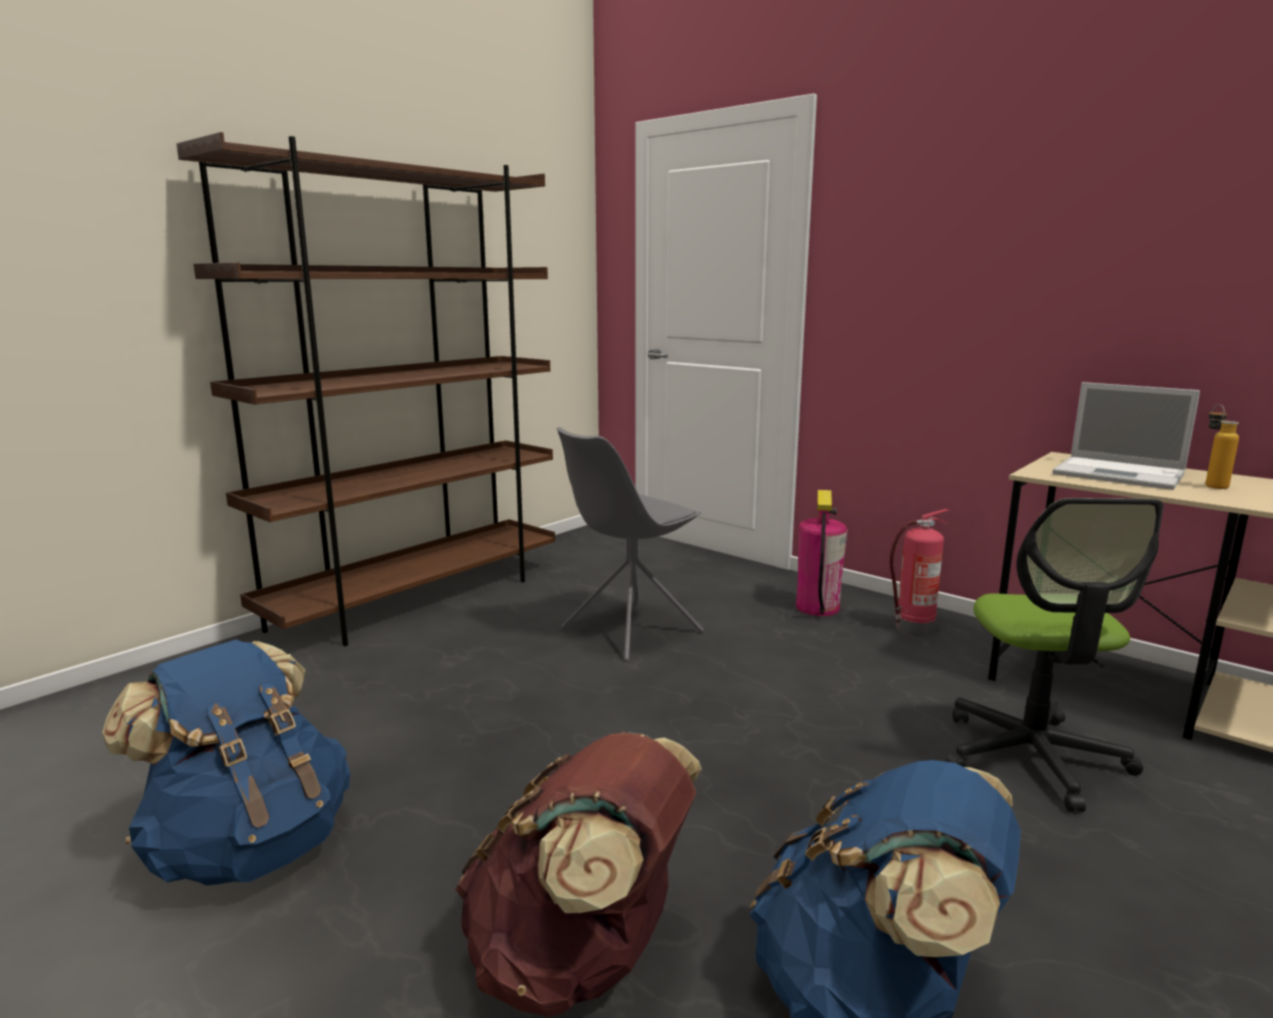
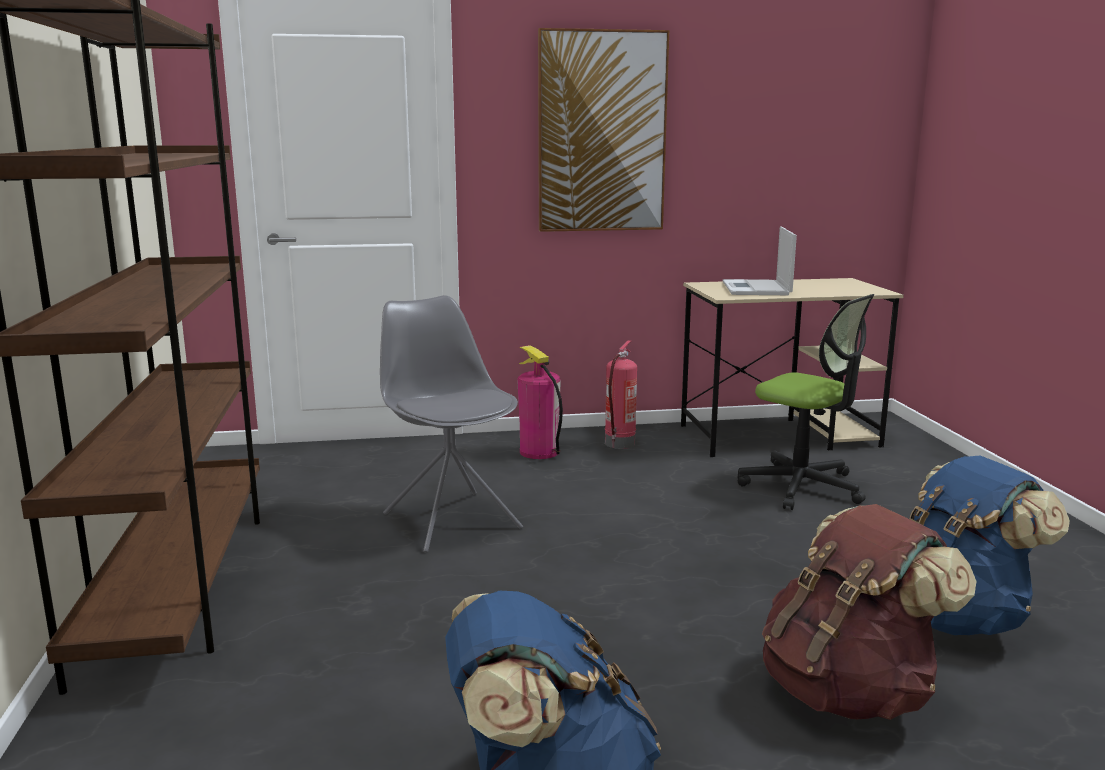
camera: 50 degrees left, 0 degrees up
grey chair [557,427,704,661] -> grey chair turned 150 degrees clockwise [380,295,523,553]
laptop [1053,382,1200,490] -> laptop turned 105 degrees clockwise [723,226,797,295]
bottle [1205,404,1239,489] -> none
none -> picture [538,28,669,232]

